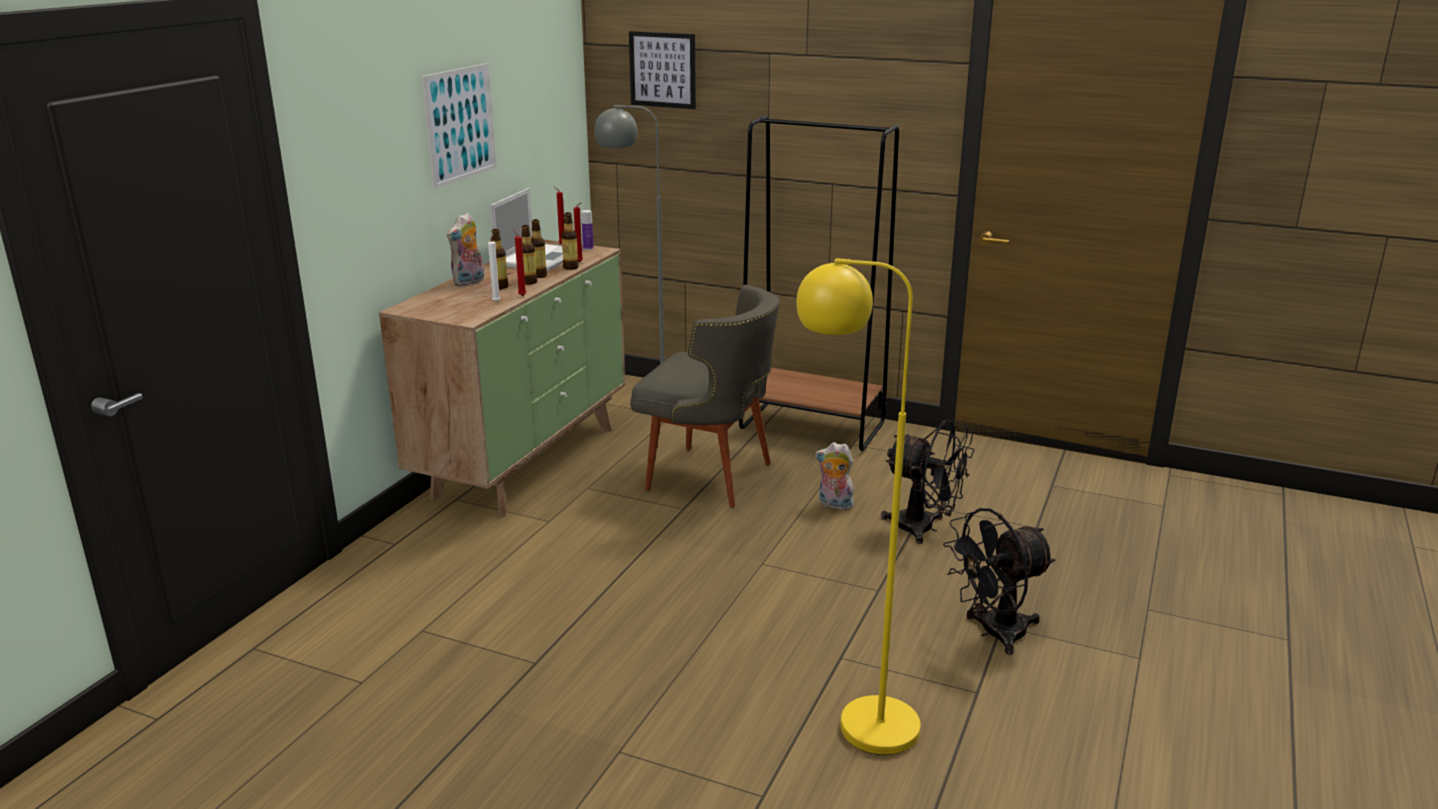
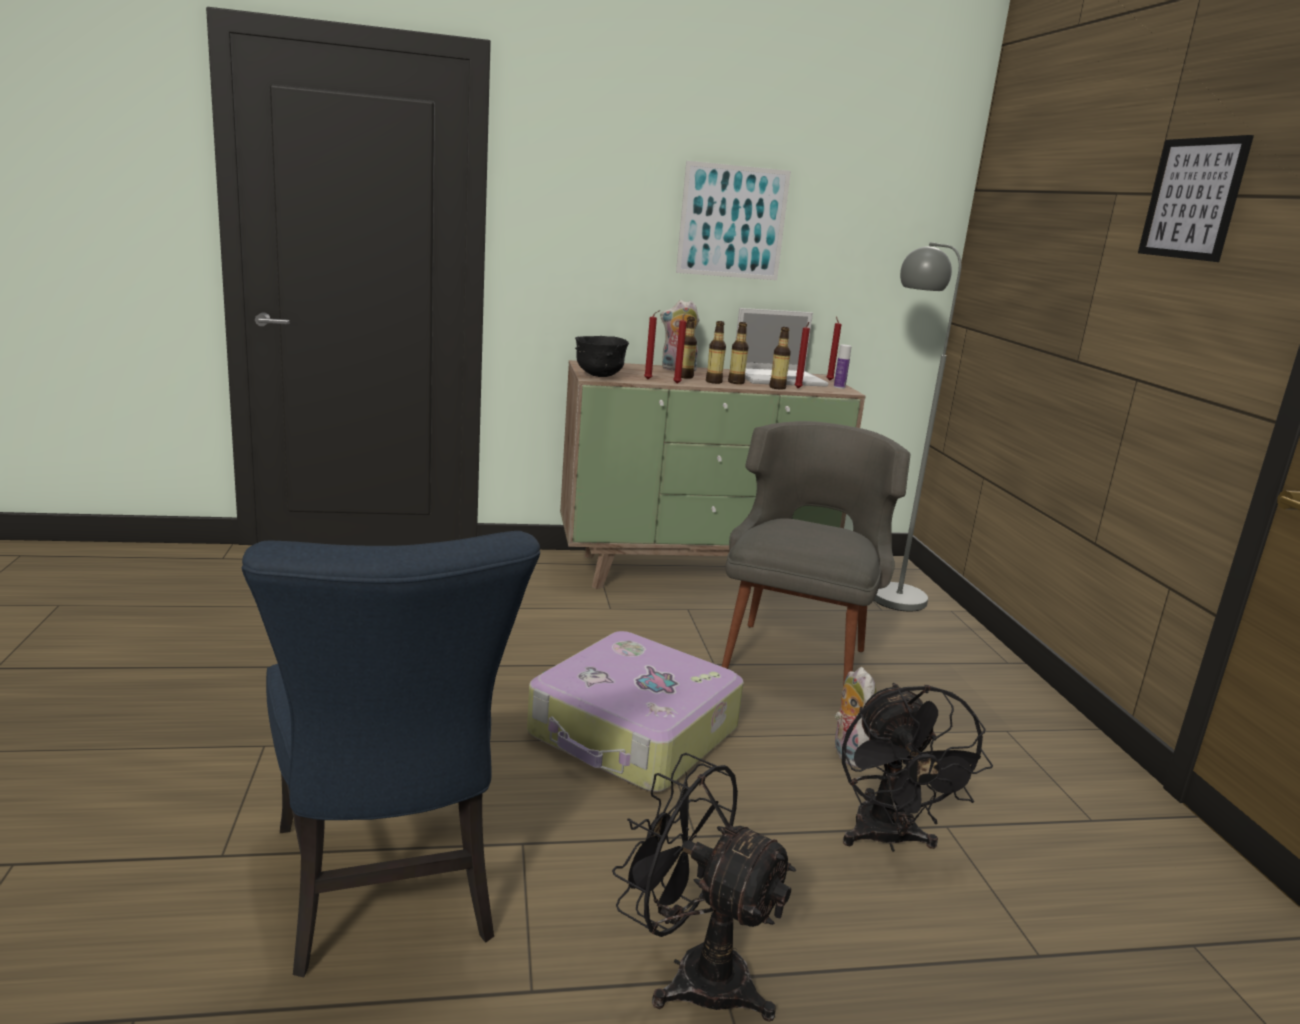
camera: 55 degrees right, 5 degrees down
white candle [488,234,500,302] -> red candle [644,310,660,379]
picture [629,31,696,109] -> picture moved to [1138,135,1254,262]
grey chair [630,285,780,508] -> grey chair turned 150 degrees counterclockwise [722,421,910,686]
clothes rack [739,115,899,451] -> none
yellow floor lamp [796,258,920,755] -> blue chair [241,531,540,977]
none -> suitcase [527,631,744,792]
none -> black bowl [575,336,629,377]

